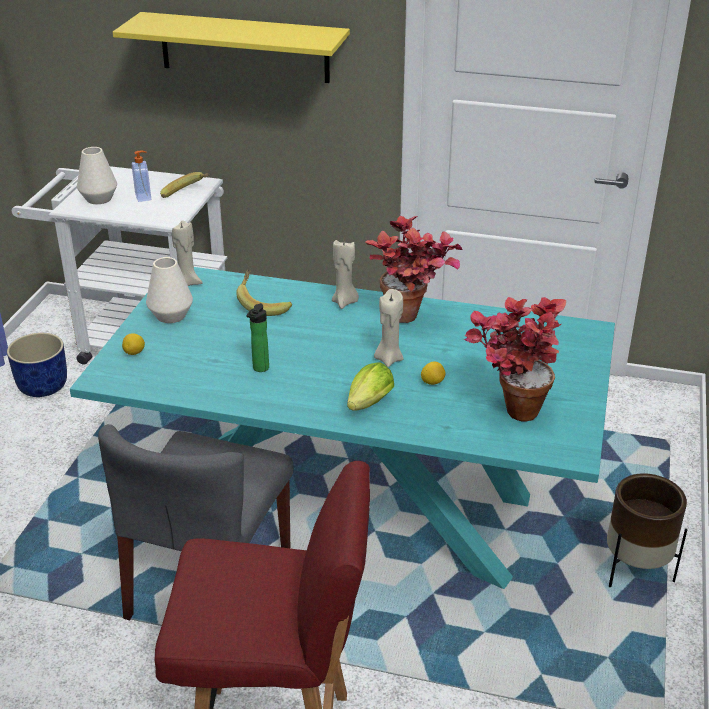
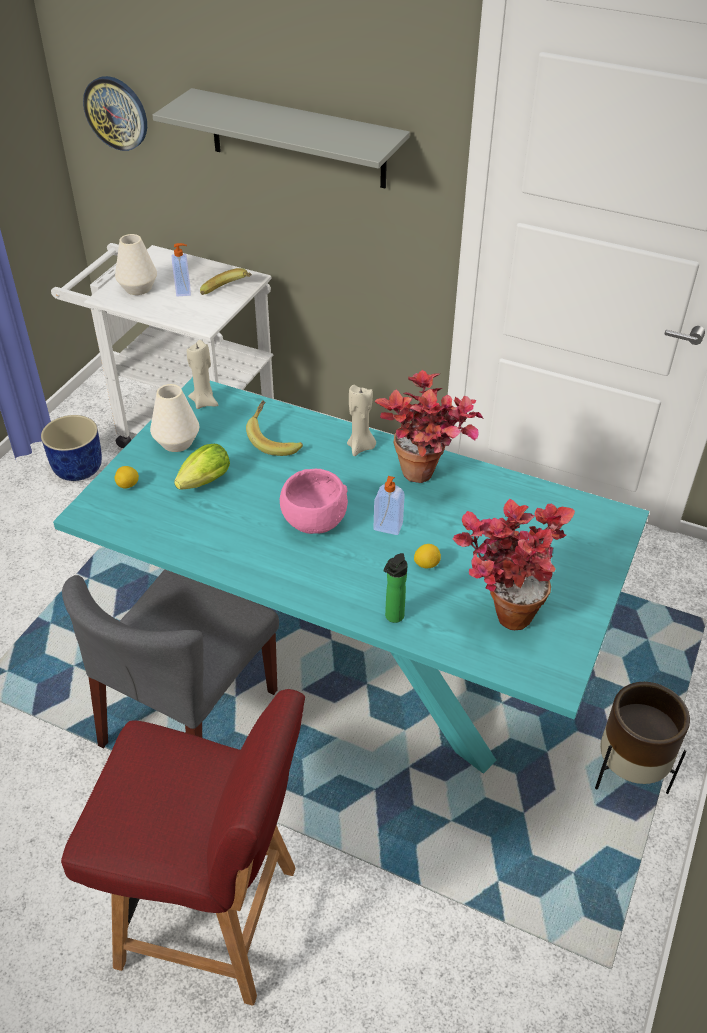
camera: 10 degrees right, 10 degrees up
yellow shelf [113,12,350,83] -> grey shelf [152,88,410,188]
bottle [246,303,269,372] -> bottle moved to [384,553,408,623]
lettuce [347,362,394,411] -> lettuce moved to [174,444,230,490]
beige candle [374,289,403,367] -> soap dispenser [373,476,405,535]
none -> wall clock [83,76,147,151]
none -> pink bowl [280,469,348,534]

